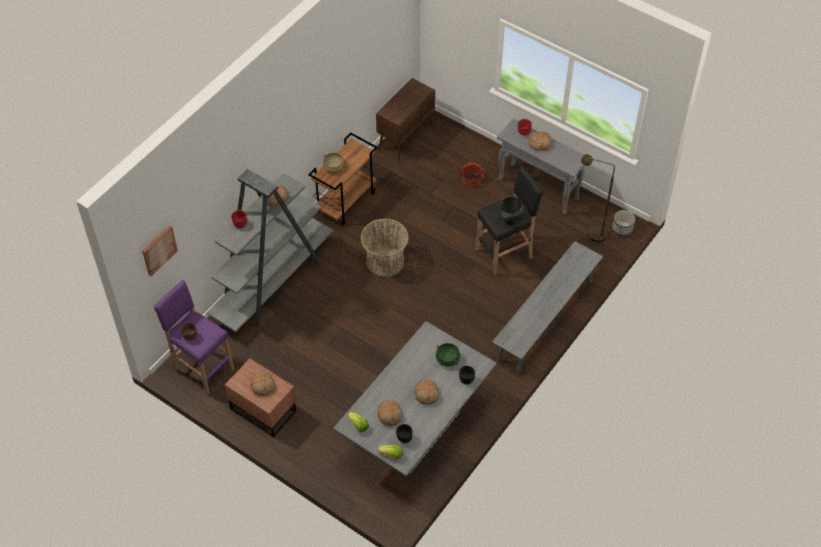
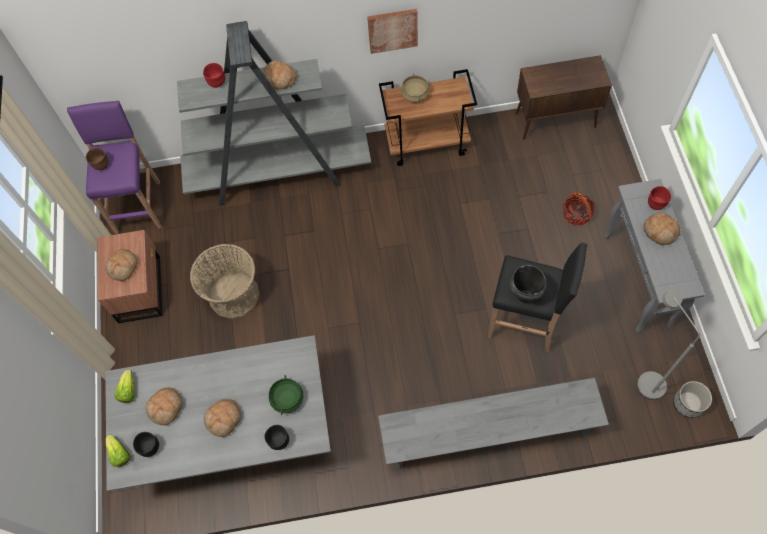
camera: 50 degrees right, 10 degrees up
picture [142,225,178,276] -> picture moved to [367,9,418,54]
basket [361,219,409,277] -> basket moved to [190,244,259,319]
brown floor lamp [581,154,615,242] -> grey floor lamp [637,290,700,400]

